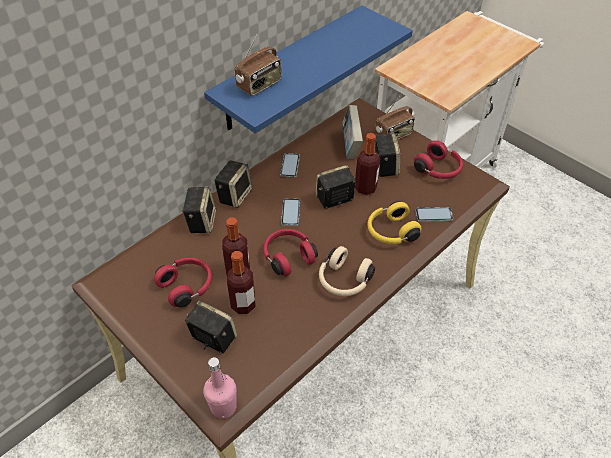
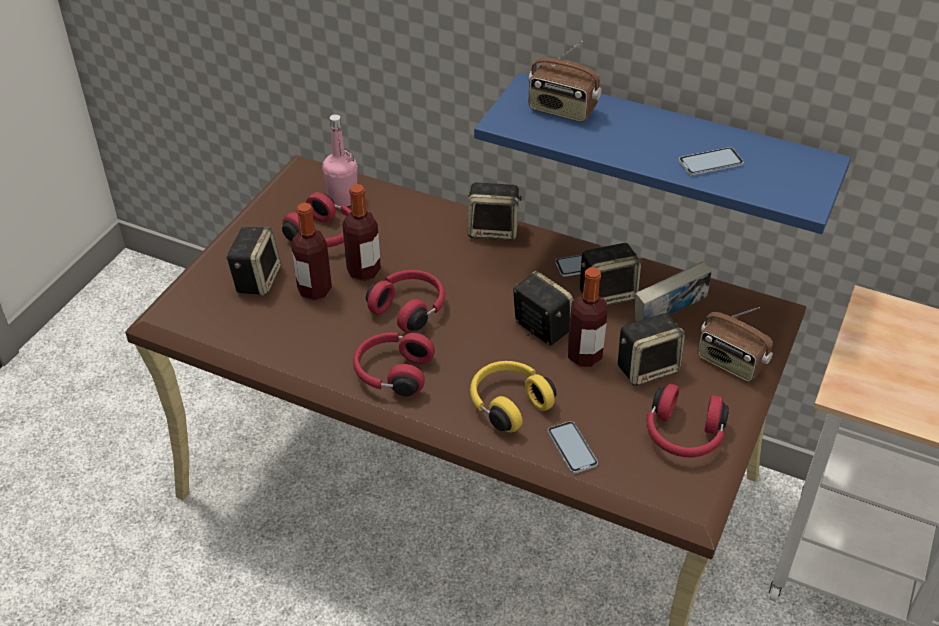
camera: 70 degrees right, 5 degrees down
speaker [182,186,216,233] -> speaker moved to [580,243,641,306]
pink bottle [203,357,237,419] -> pink bottle moved to [323,114,357,207]
phone [281,198,300,226] -> phone moved to [679,147,744,176]
beige headphones [319,246,375,296] -> red headphones [353,332,435,396]

